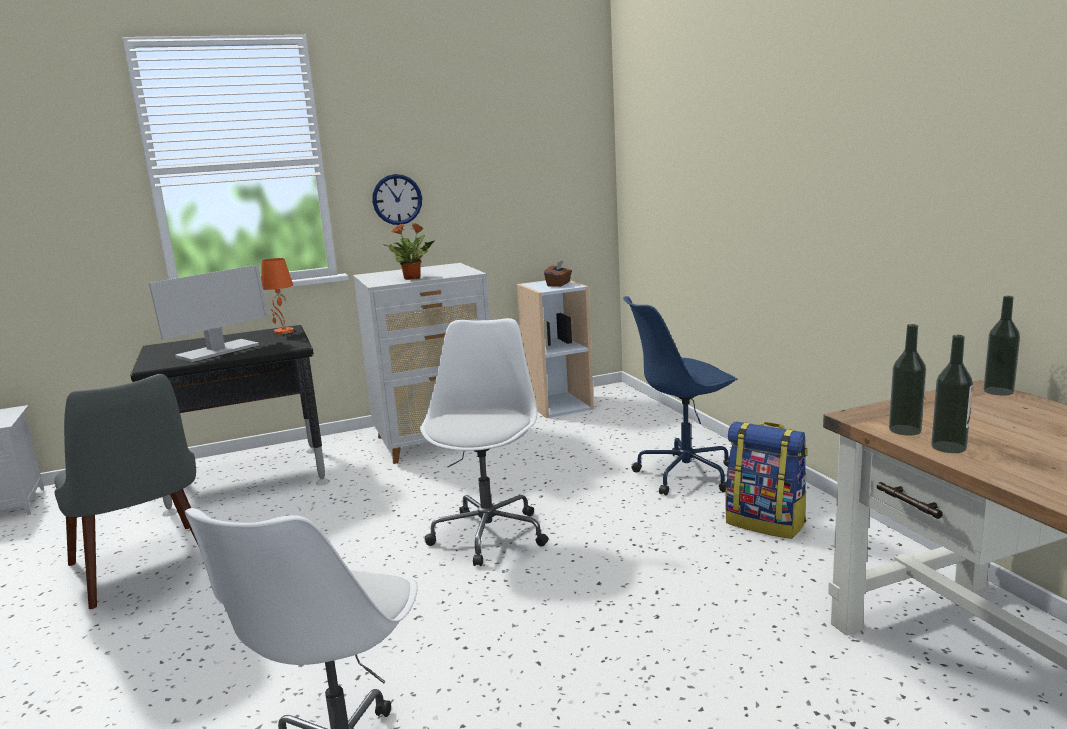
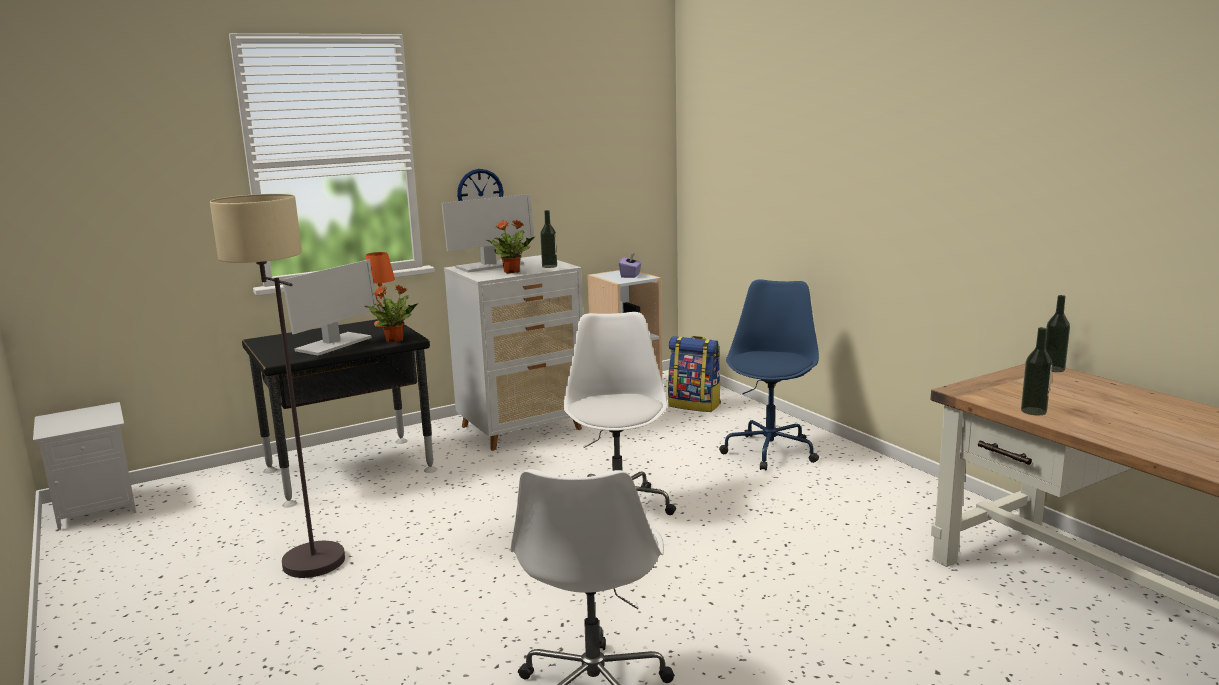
camera: 10 degrees left, 0 degrees up
grey chair [54,374,198,609] -> beige floor lamp [210,194,345,578]
brown tissue box [544,261,572,287] -> purple tissue box [619,253,642,278]
blue office chair [623,296,738,495] -> blue office chair turned 135 degrees clockwise [719,279,819,471]
backpack [725,422,807,539] -> backpack moved to [668,336,721,412]
bottle [889,324,926,436] -> bottle moved to [540,210,557,268]
none -> potted plant [364,285,418,343]
none -> monitor [441,194,534,273]

